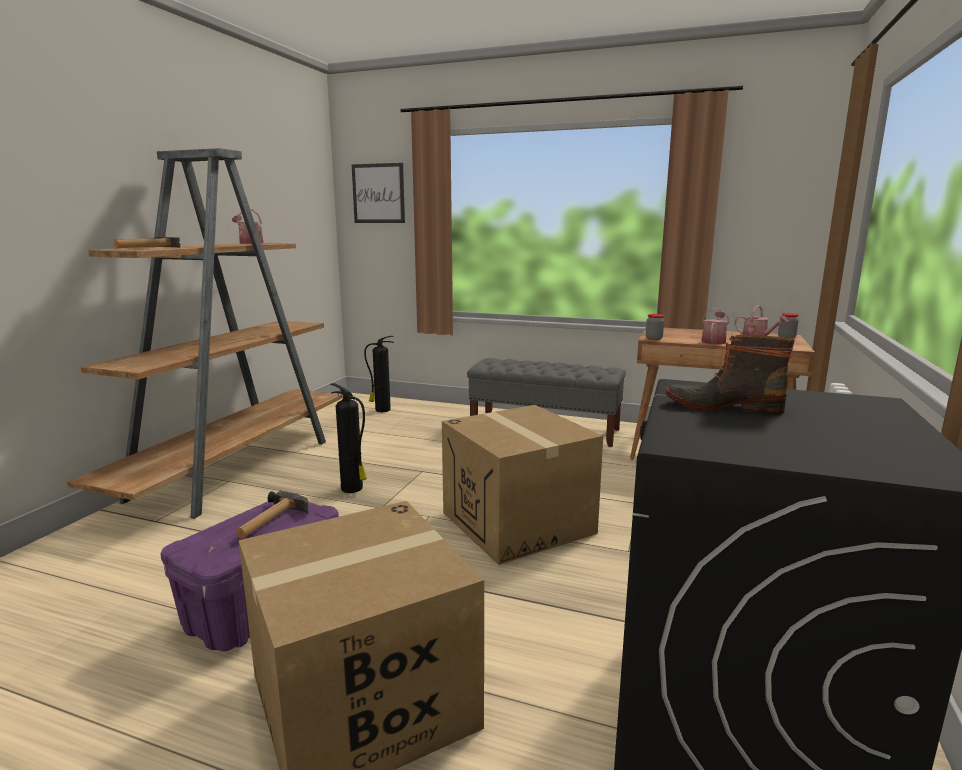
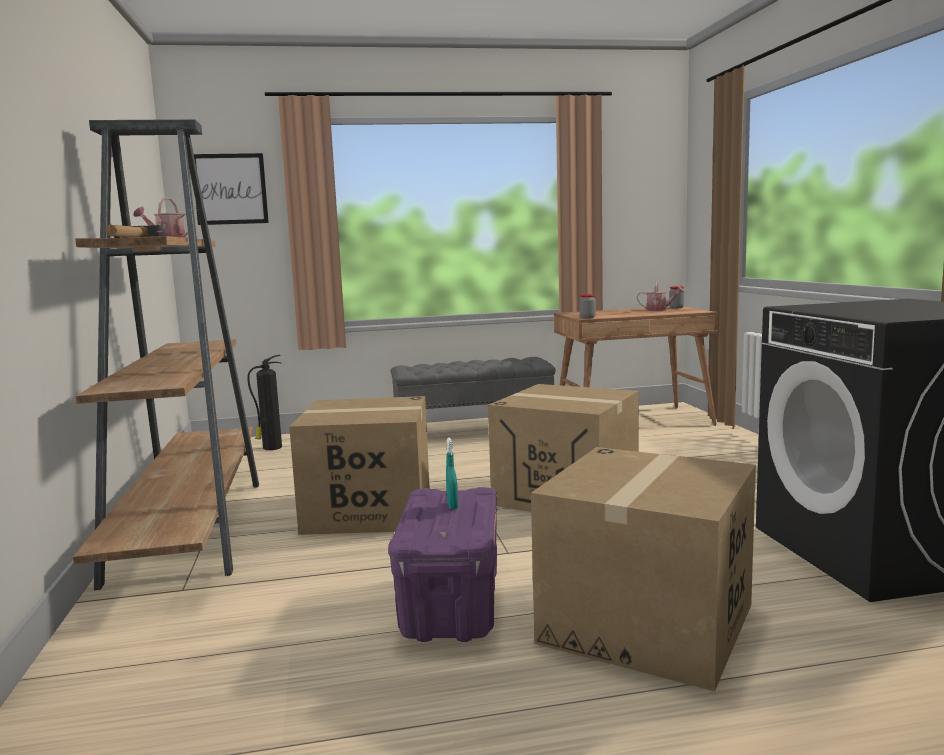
camera: 30 degrees left, 5 degrees down
hammer [236,491,309,539] -> turquoise spray bottle [446,438,458,509]
fire extinguisher [330,383,367,493] -> cardboard box [289,396,430,535]
boot [666,335,795,414] -> none
watering can [701,308,730,345] -> none

